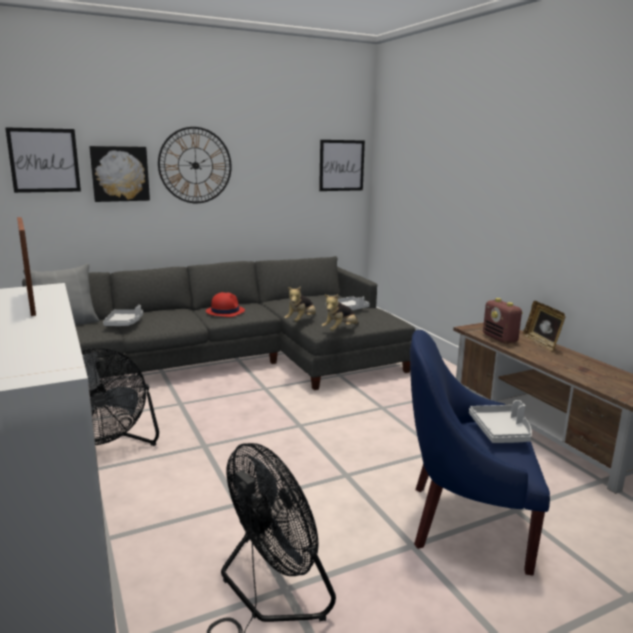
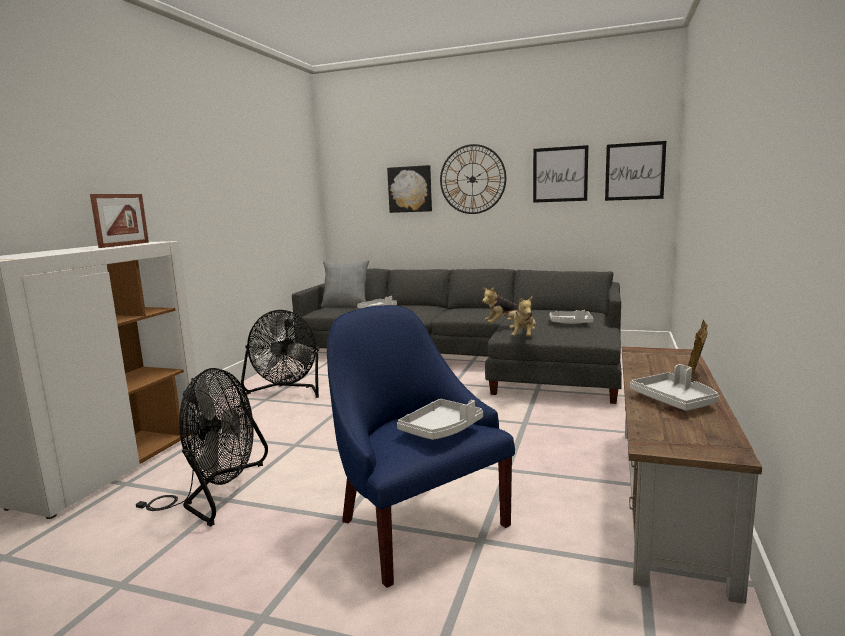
camera: 45 degrees right, 5 degrees down
picture [5,127,81,193] -> picture moved to [533,145,588,203]
red hat [206,292,245,317] -> none
plush toy [321,294,359,331] -> plush toy turned 75 degrees counterclockwise [510,296,536,337]
radio [483,298,523,344] -> none
none -> grey tray [630,364,719,411]

